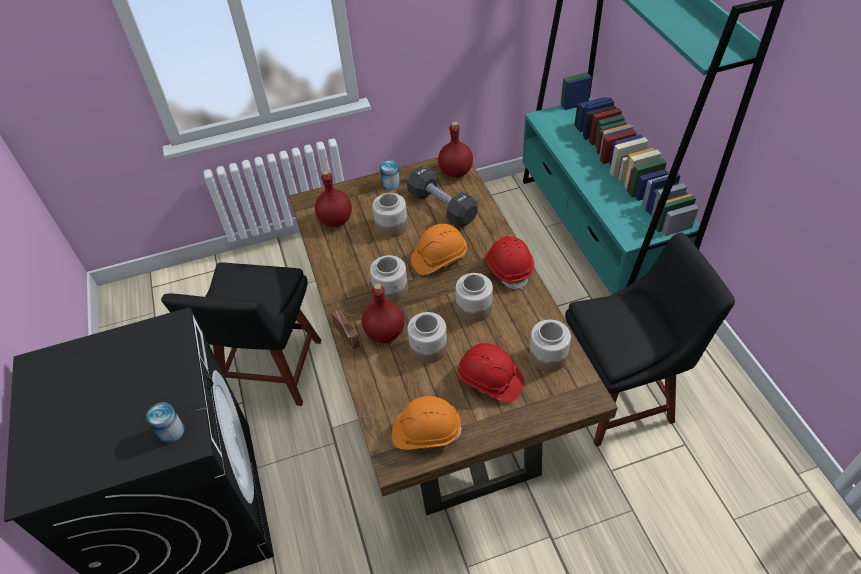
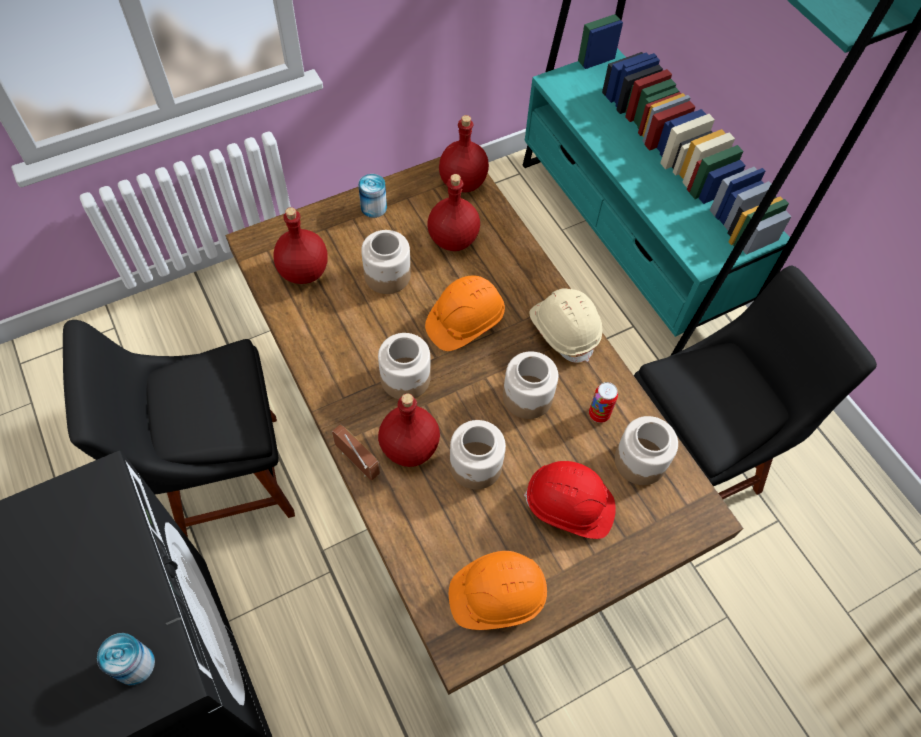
camera: 15 degrees left, 10 degrees up
black chair [161,263,321,406] -> black chair turned 75 degrees clockwise [63,320,295,538]
black dumbbell [407,166,478,227] -> red bottle [427,174,480,251]
red hard hat [485,236,534,289] -> beige hard hat [529,288,602,363]
none -> can [589,382,618,423]

